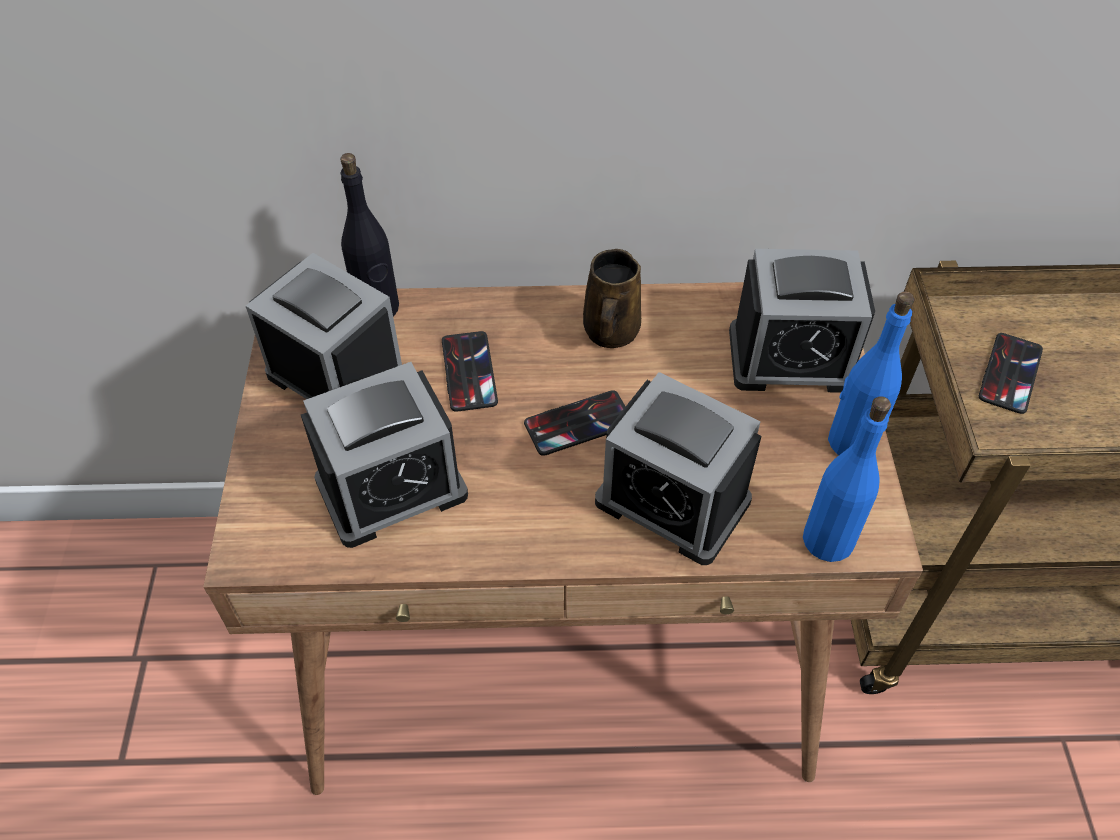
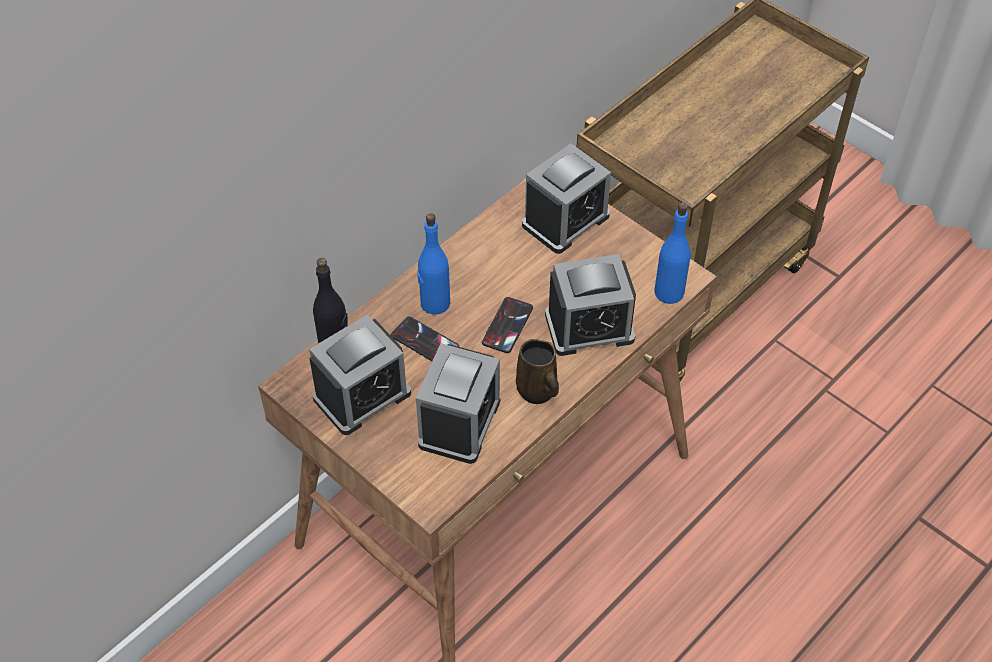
camera: 45 degrees left, 0 degrees up
alarm clock [246,253,402,399] -> alarm clock turned 150 degrees clockwise [309,315,411,435]
brown mug [583,249,641,348] -> brown mug moved to [516,339,559,404]
blue bottle [828,292,914,455] -> blue bottle moved to [417,213,450,315]
phone [979,333,1043,414] -> none

